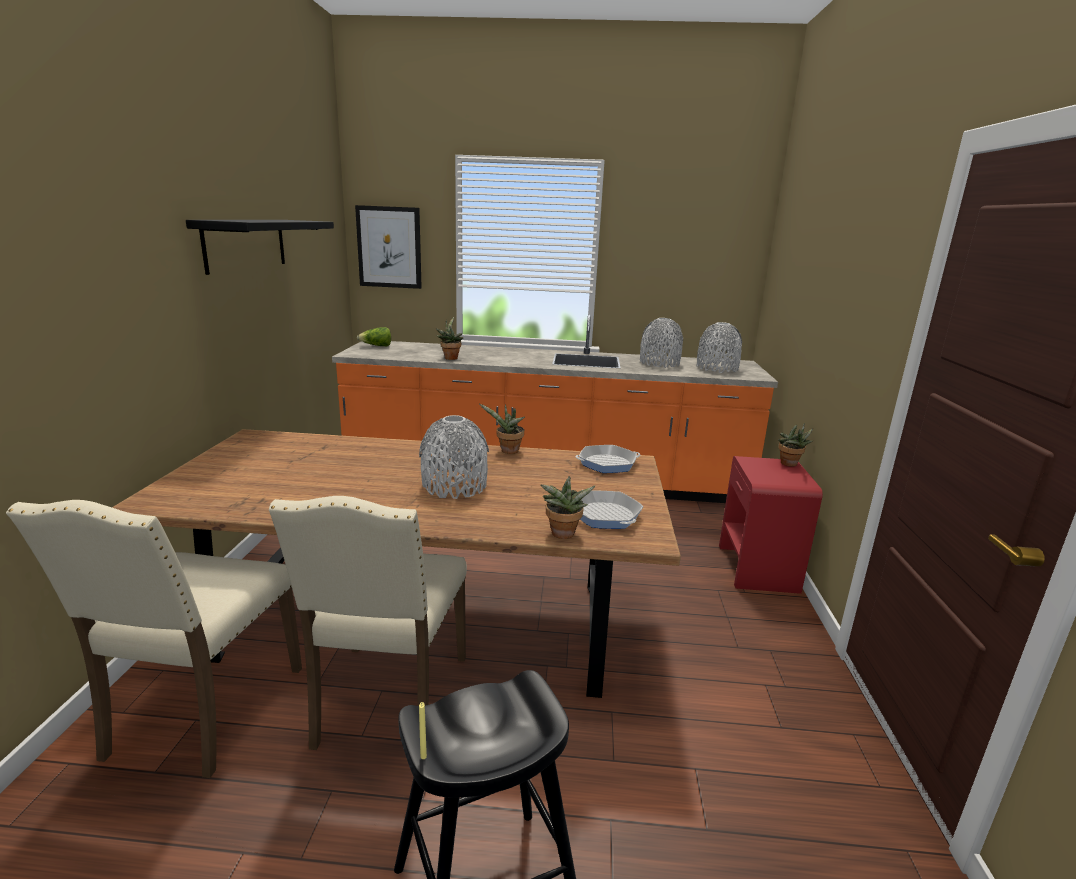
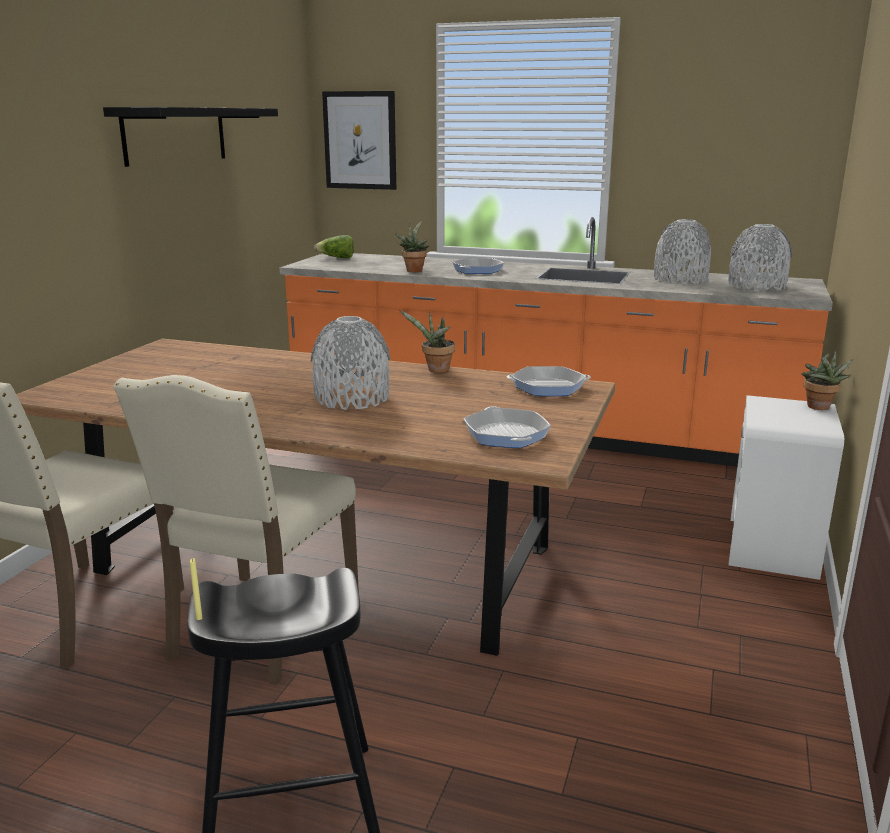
camera: 15 degrees right, 0 degrees up
potted plant [540,476,595,539] -> none
red nightstand [719,456,823,594] -> white nightstand [729,395,844,580]
none -> frying pan [452,258,505,274]

